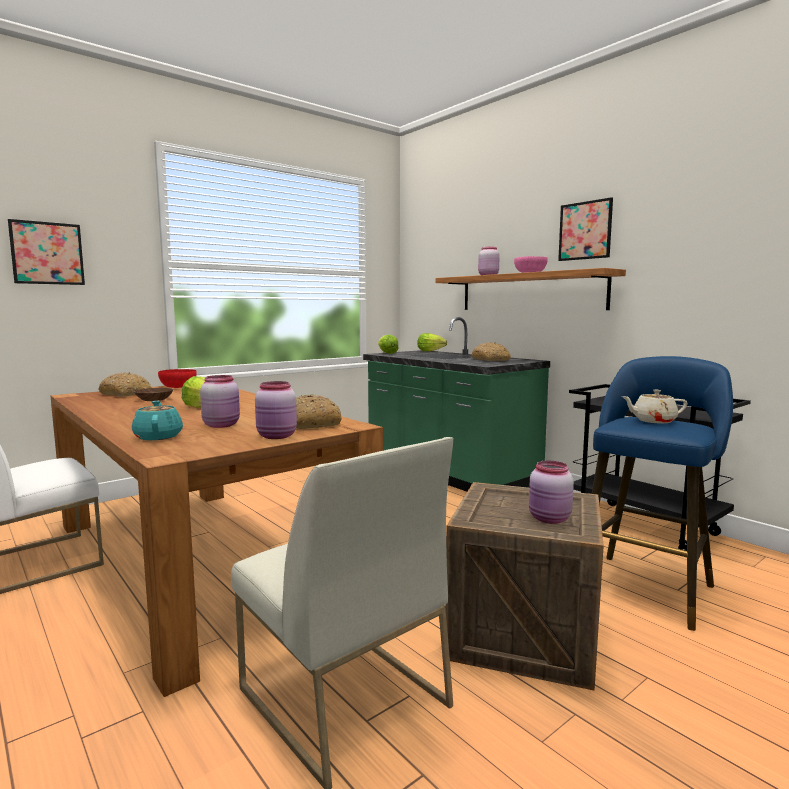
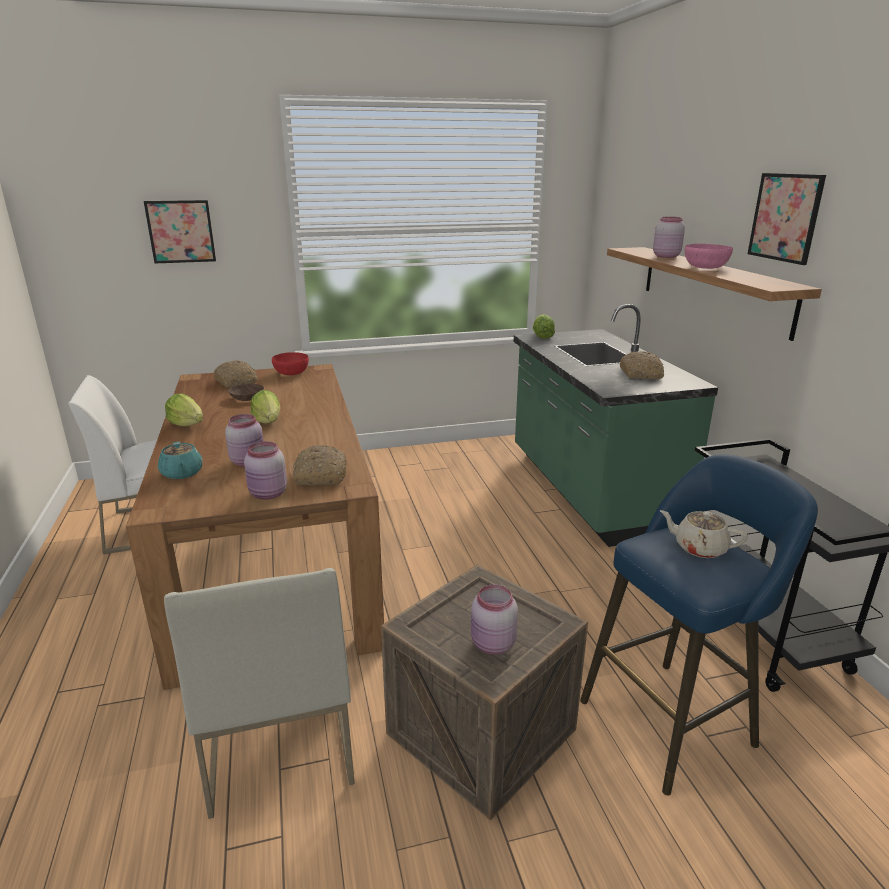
camera: 25 degrees right, 15 degrees up
turquoise teapot [132,401,183,440] -> turquoise teapot turned 150 degrees clockwise [158,442,203,479]
lettuce [417,333,447,351] -> lettuce moved to [165,393,203,426]

